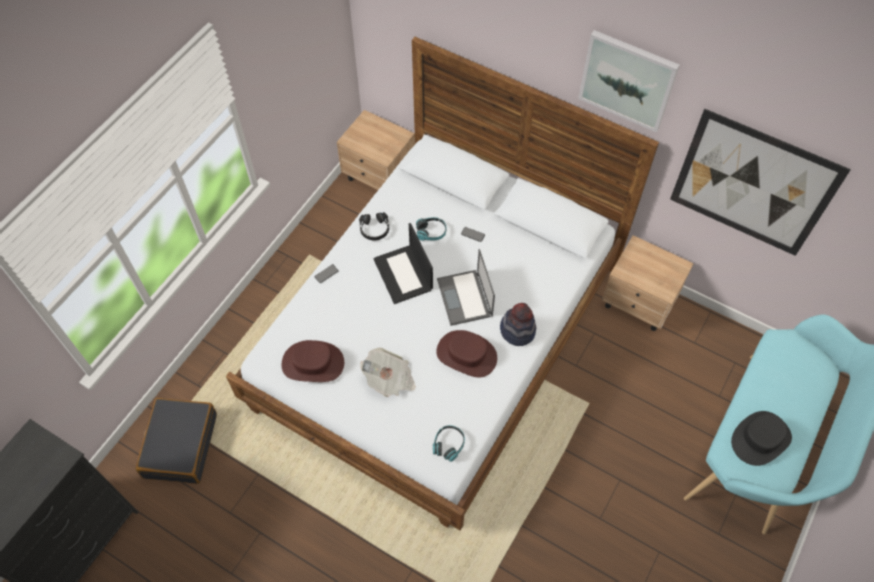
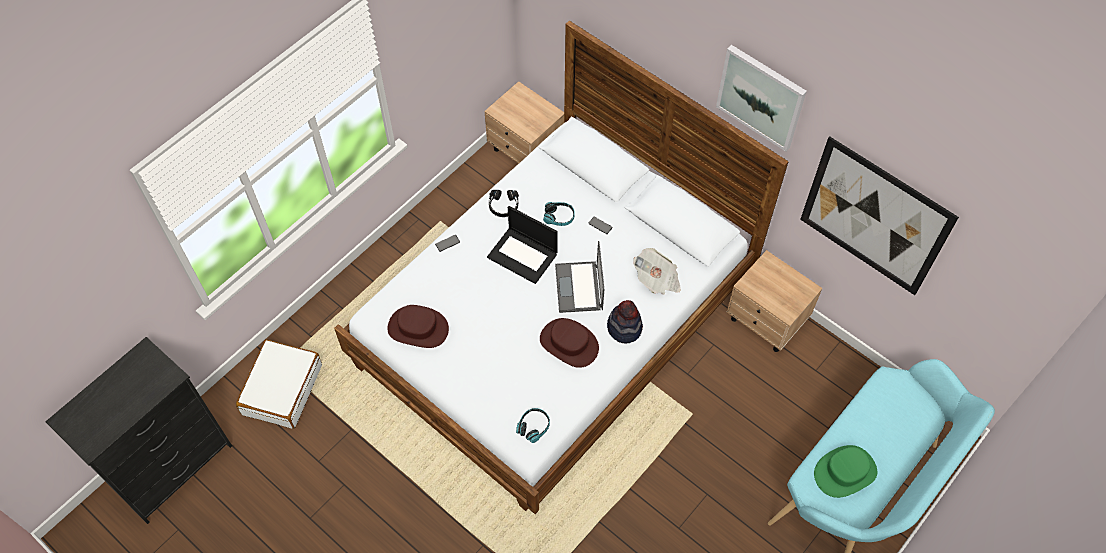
camera: 10 degrees right, 0 degrees up
black suitcase [136,398,217,484] -> white suitcase [236,340,322,429]
newspaper [360,348,416,397] -> newspaper moved to [633,248,681,294]
laptop [373,223,433,304] -> laptop turned 45 degrees counterclockwise [487,206,558,284]
black hat [731,411,792,466] -> green hat [814,445,877,498]

